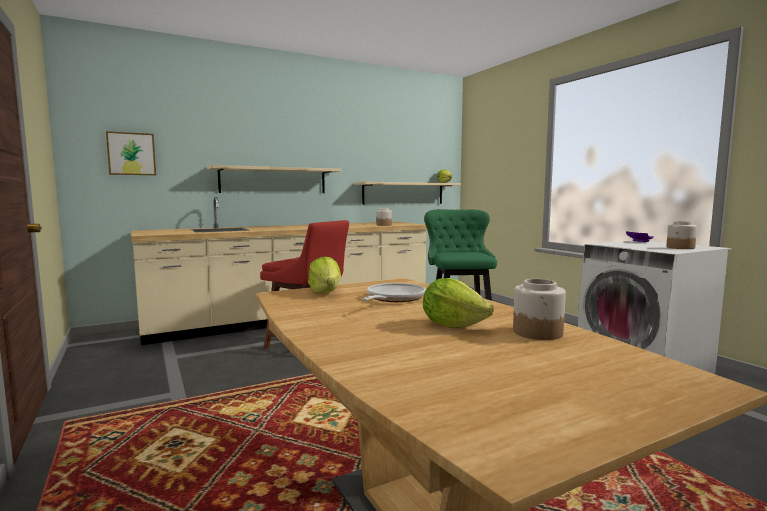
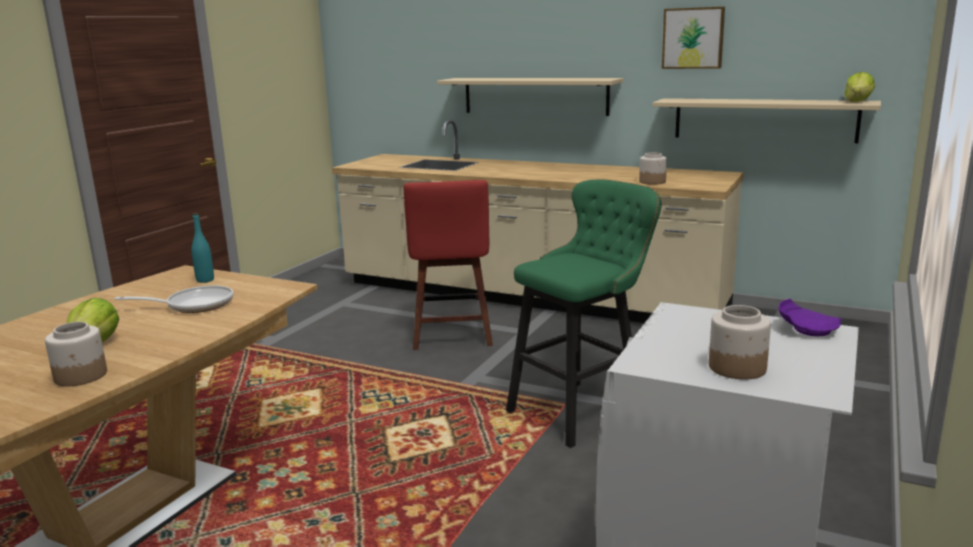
camera: 55 degrees right, 10 degrees up
picture [106,131,156,175] -> picture moved to [662,7,725,69]
lettuce [308,257,341,293] -> turquoise bottle [191,213,214,283]

